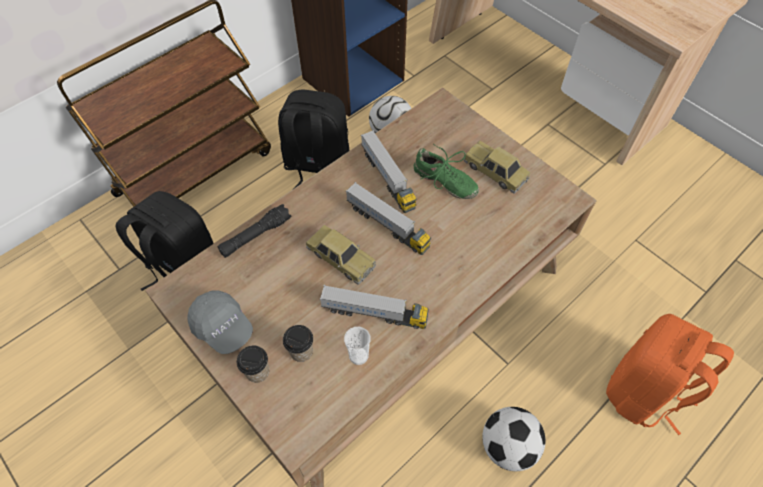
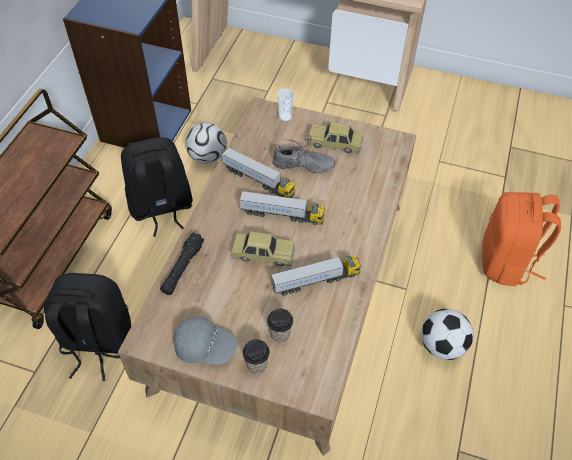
camera: 30 degrees left, 5 degrees down
cup [344,327,371,365] -> cup moved to [277,89,294,121]
green shoe [414,144,479,199] -> grey shoe [273,135,335,173]

